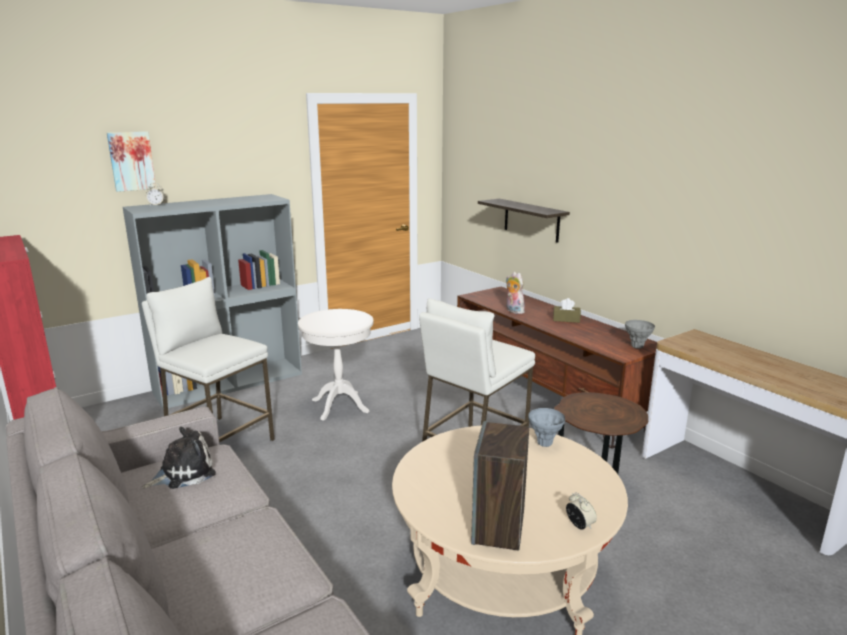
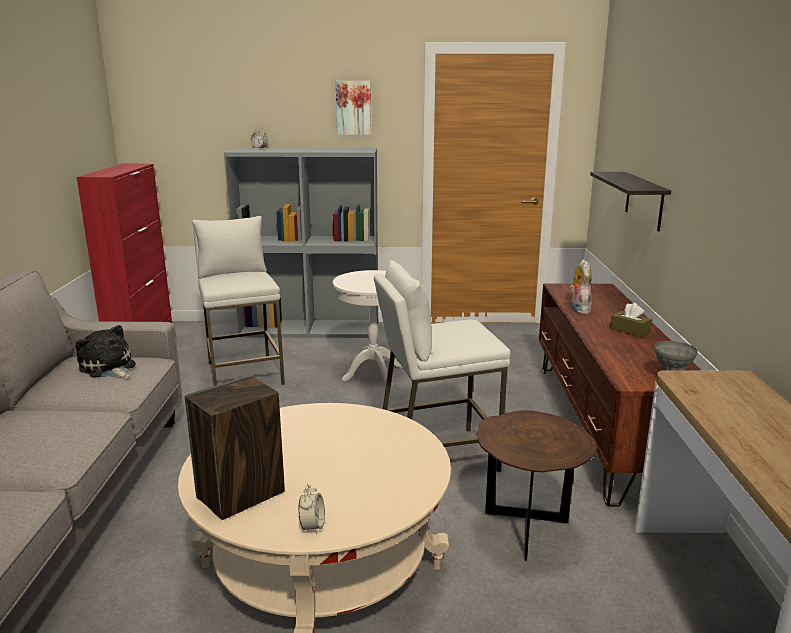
camera: 35 degrees right, 0 degrees up
picture [107,131,156,192] -> picture moved to [336,81,371,135]
plush toy [142,427,216,489] -> plush toy turned 135 degrees counterclockwise [76,325,136,378]
grey vase [528,408,565,447] -> none

